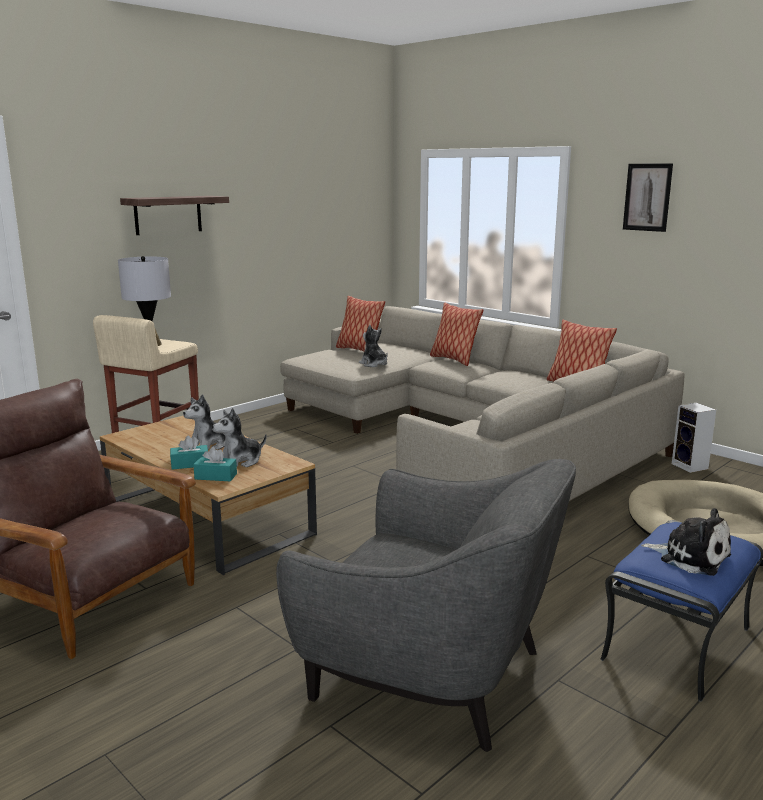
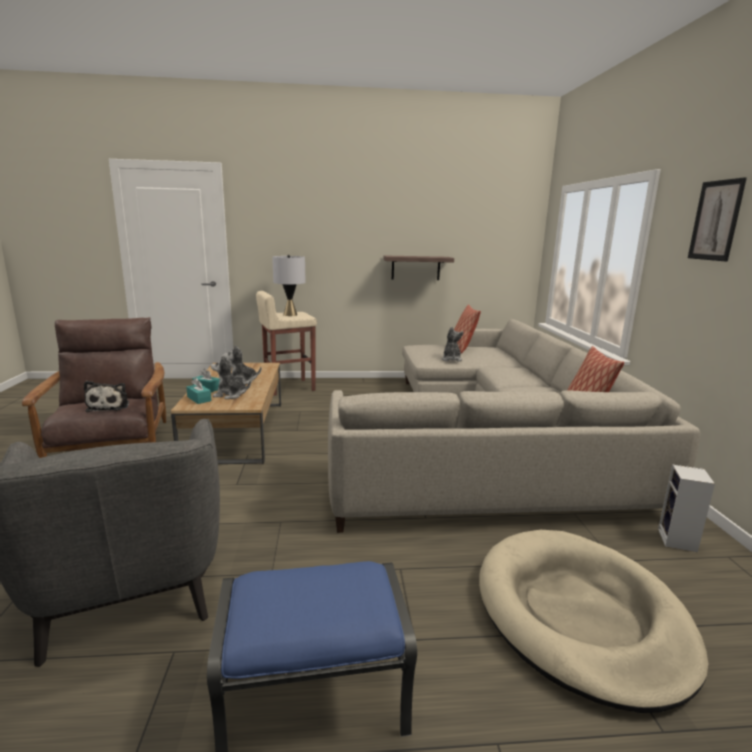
camera: 40 degrees right, 0 degrees up
shelf [120,196,229,235] -> shelf moved to [383,255,454,280]
pillow [430,303,483,366] -> none
plush toy [641,508,731,576] -> plush toy moved to [84,381,129,412]

